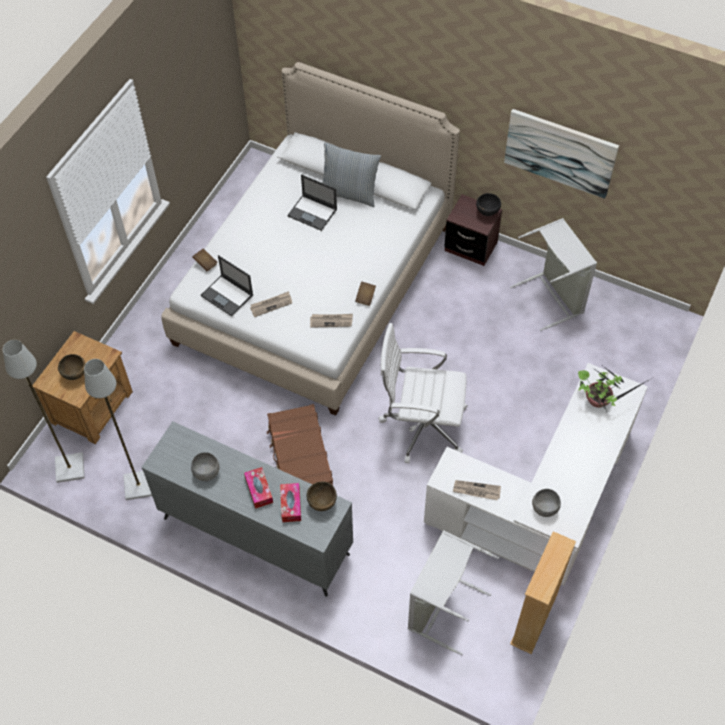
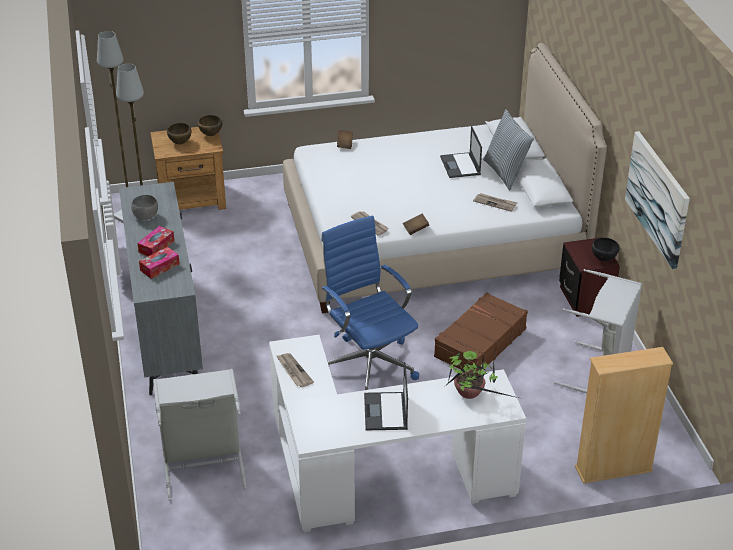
camera: 50 degrees right, 20 degrees down
laptop [201,255,253,316] -> laptop moved to [364,362,408,430]
newspaper [250,291,292,317] -> newspaper moved to [473,193,518,211]
brown suitcase [267,404,333,485] -> brown suitcase moved to [434,292,528,371]
brown bowl [307,482,337,511] -> brown bowl moved to [198,115,223,136]
white office chair [378,323,468,463] -> blue office chair [321,215,419,390]
beige bookcase [510,531,576,654] -> beige bookcase moved to [575,347,673,484]
grey bowl [532,489,561,517] -> none

